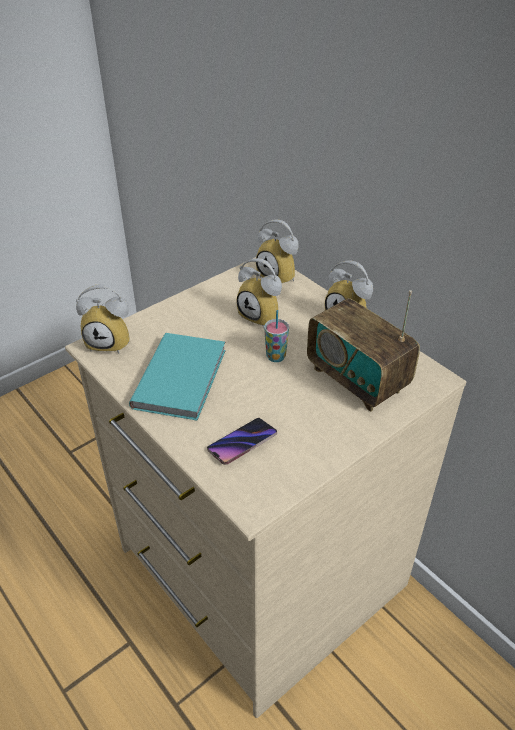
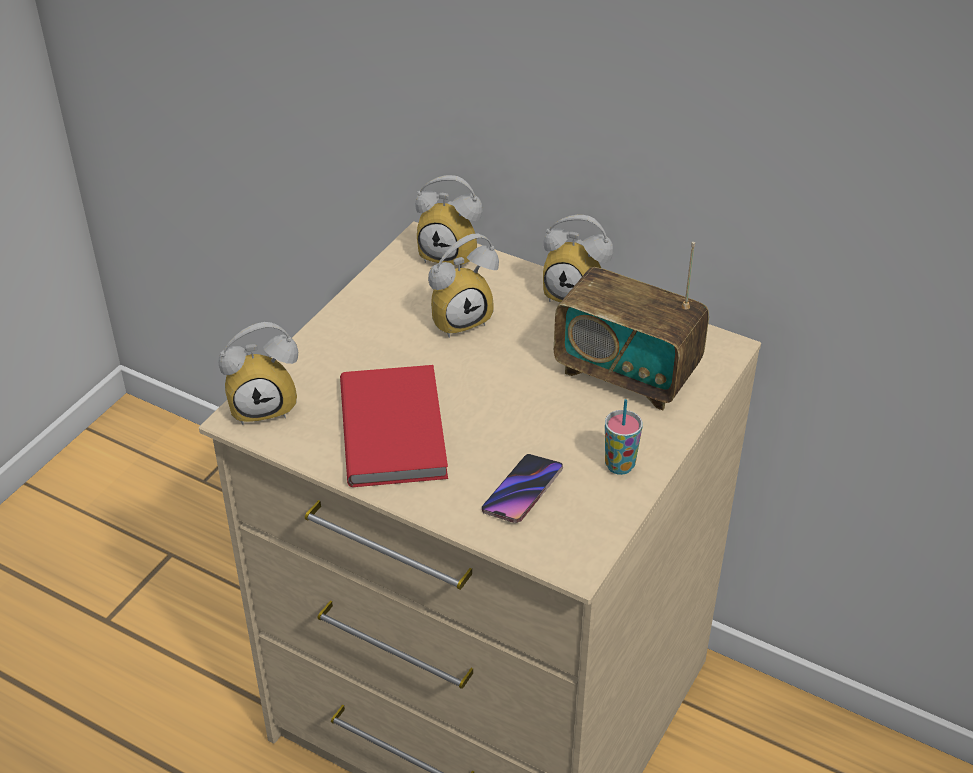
camera: 20 degrees left, 0 degrees up
turquoise book [129,333,226,421] -> red book [340,365,448,487]
alarm clock [236,258,282,329] -> alarm clock turned 45 degrees counterclockwise [428,234,499,338]
cup [264,310,289,362] -> cup moved to [605,399,643,475]

